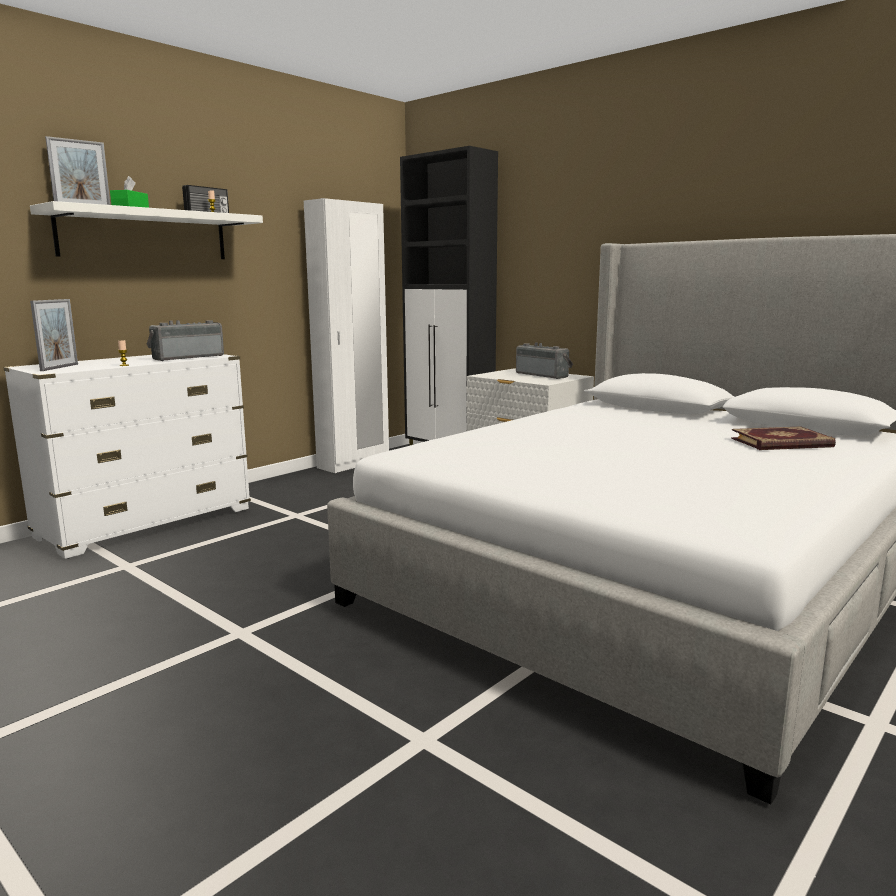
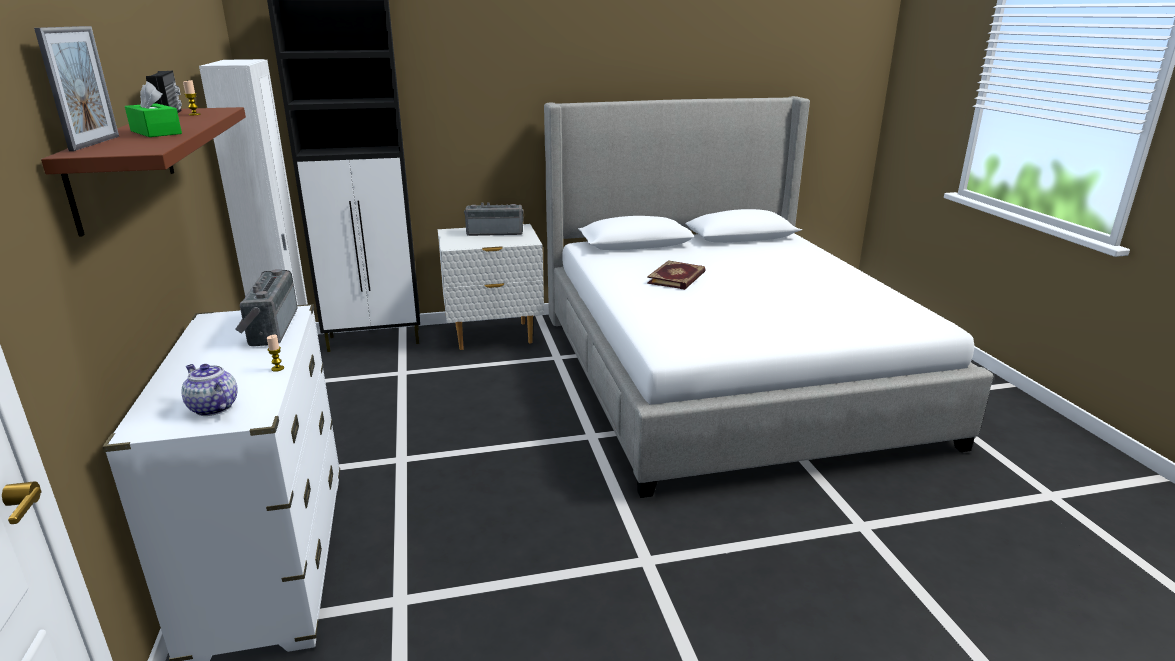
camera: 55 degrees left, 10 degrees up
white shelf [30,201,263,259] -> brown shelf [41,107,246,237]
picture frame [30,299,78,371] -> teapot [181,364,238,416]
book [731,426,836,450] -> book moved to [647,260,705,290]

